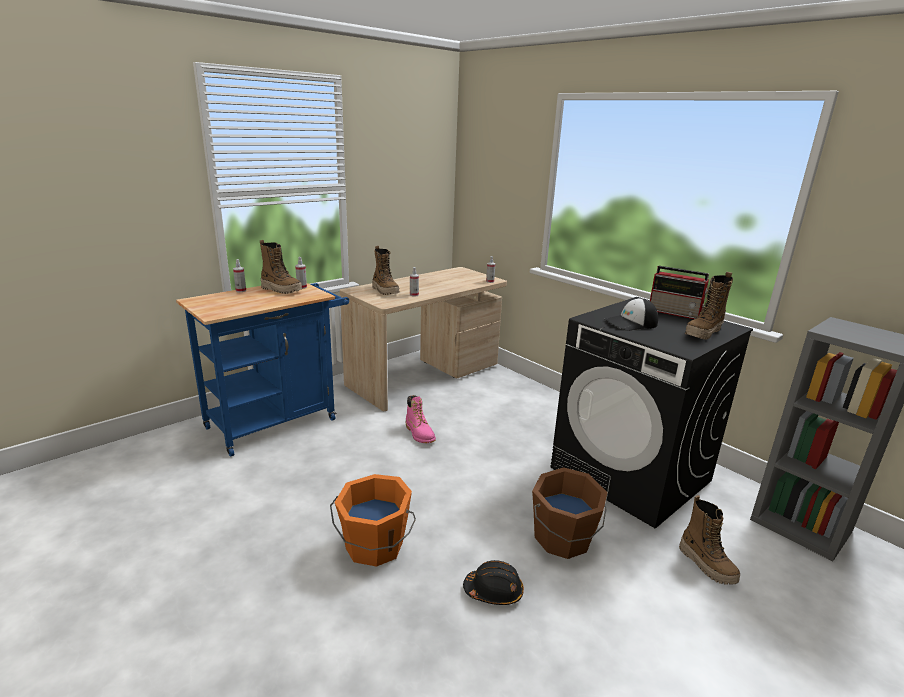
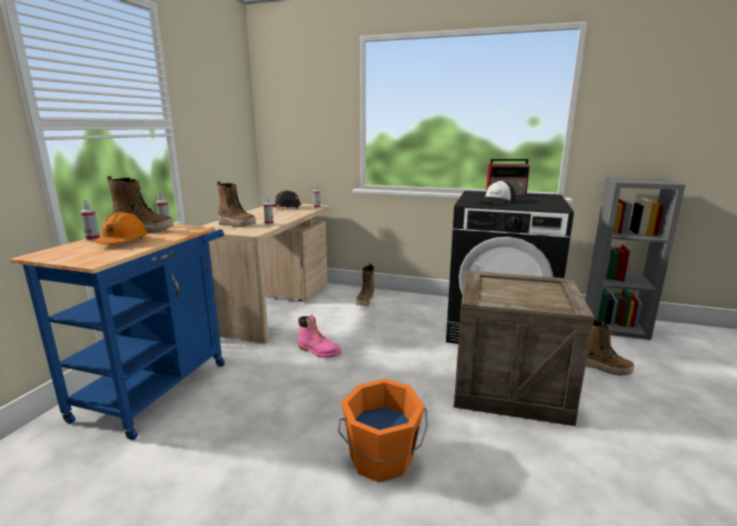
camera: 30 degrees left, 5 degrees down
black hard hat [463,560,524,605] -> black hard hat moved to [272,191,302,208]
brown bucket [532,467,608,559] -> crate [453,270,594,426]
boot [685,272,733,340] -> boot moved to [356,263,374,306]
none -> orange hard hat [96,212,148,244]

